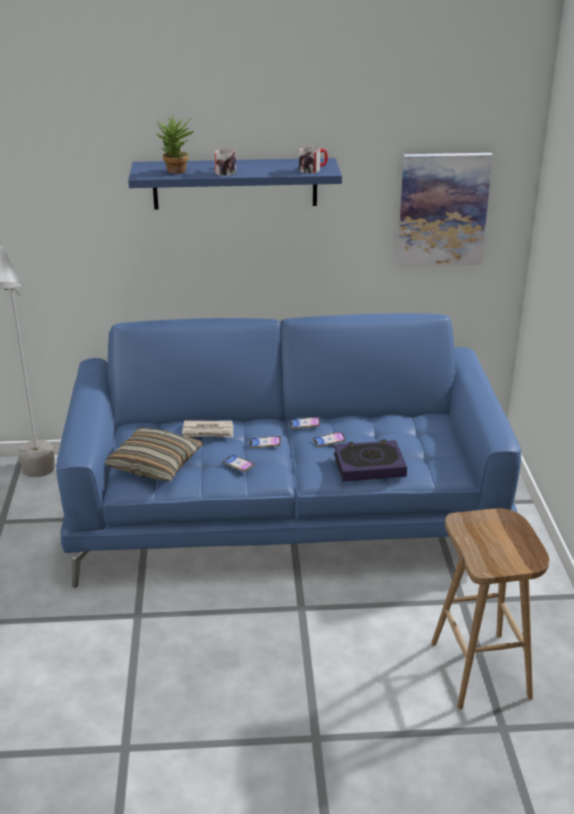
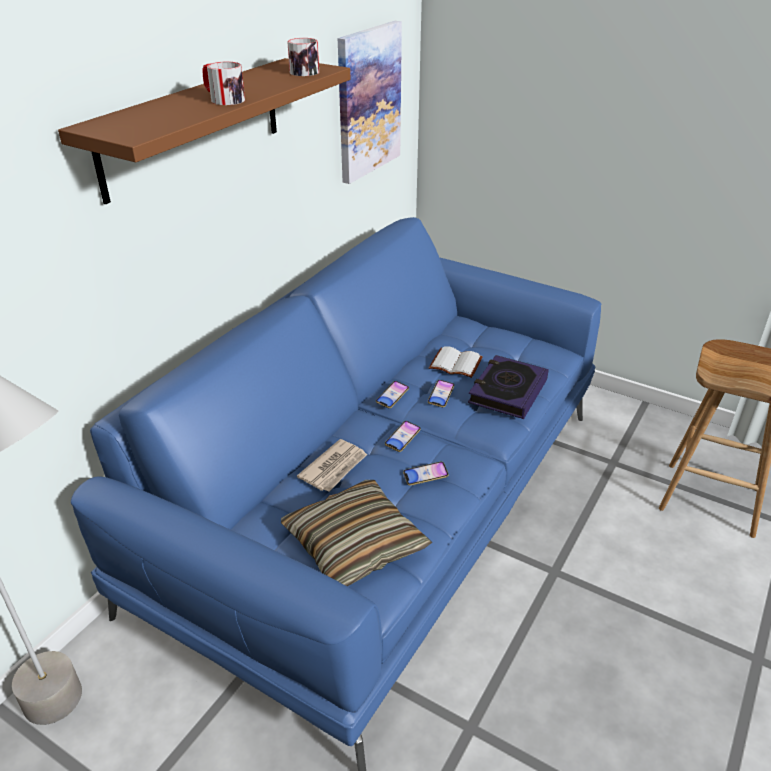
camera: 55 degrees left, 5 degrees up
blue shelf [128,158,342,209] -> brown shelf [58,58,350,205]
potted plant [156,115,194,174] -> none
none -> white book [429,346,483,378]

